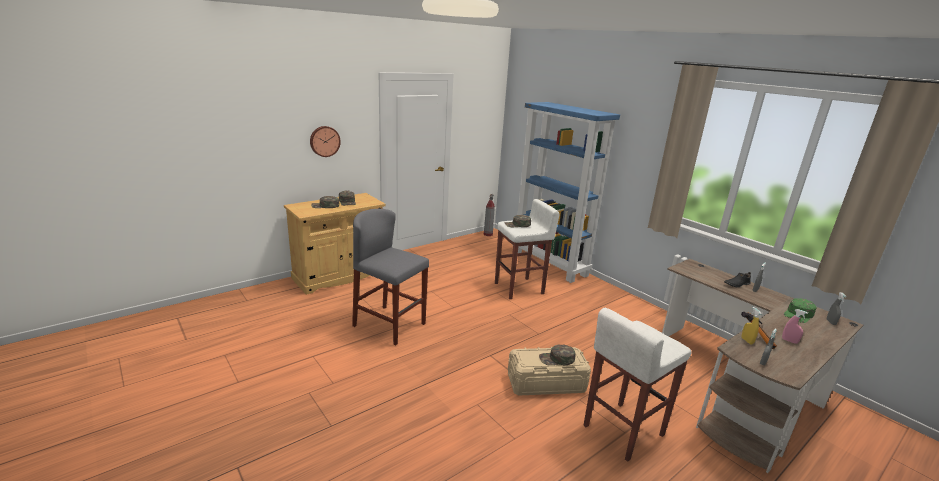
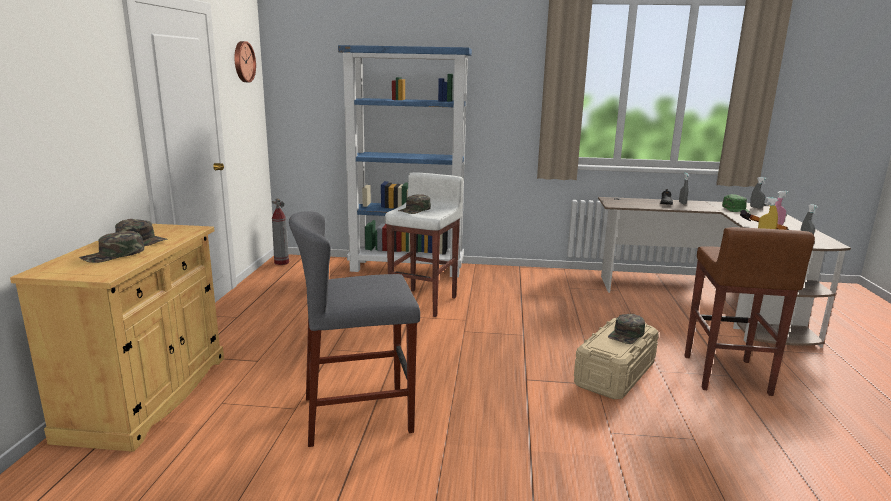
camera: 45 degrees left, 5 degrees down
wall clock [310,126,341,157] -> wall clock moved to [234,41,256,82]
white stool [583,308,692,462] -> brown stool [685,227,815,396]

